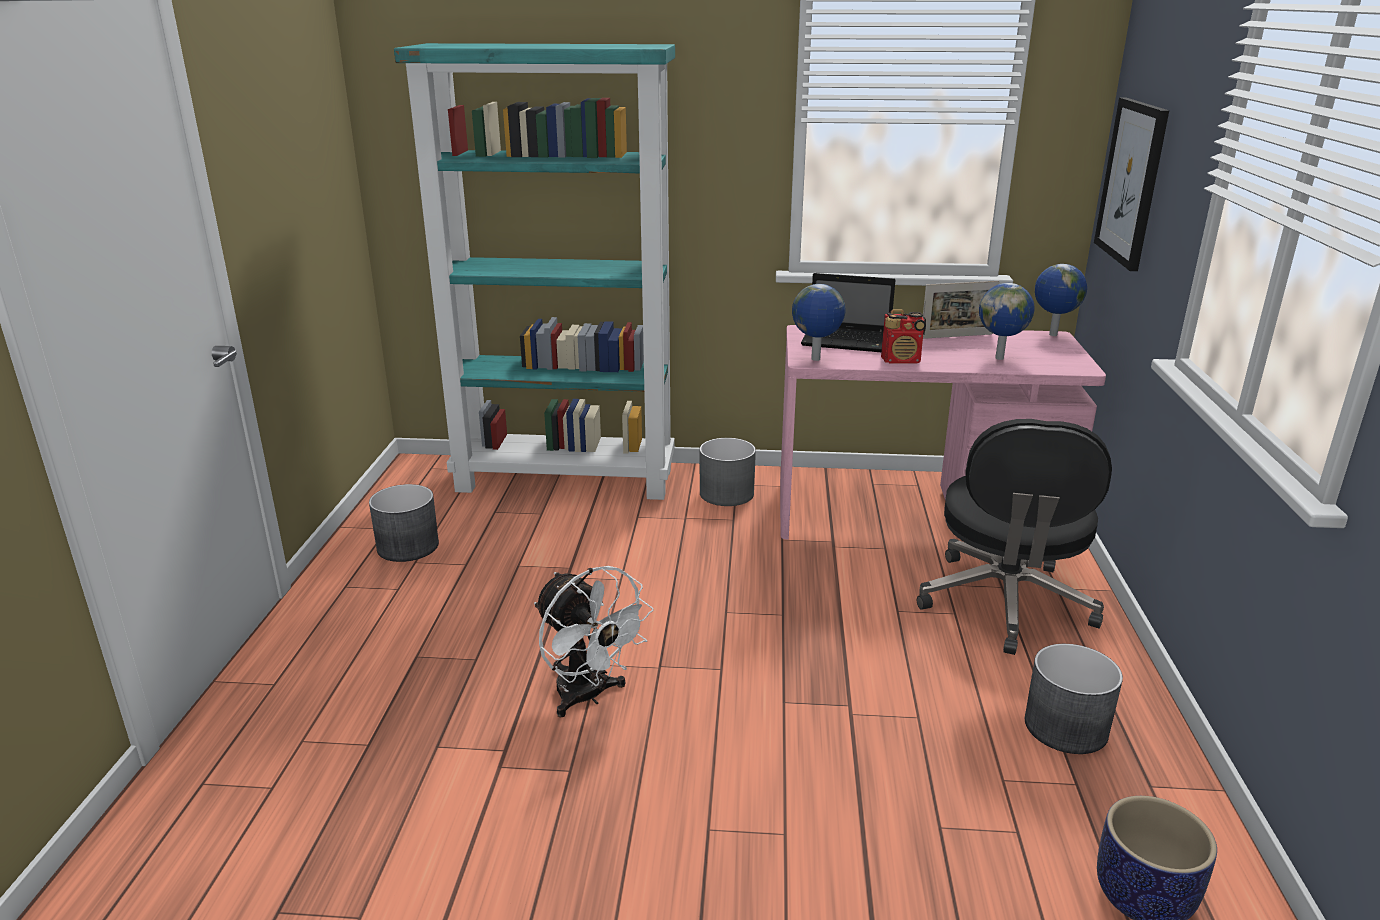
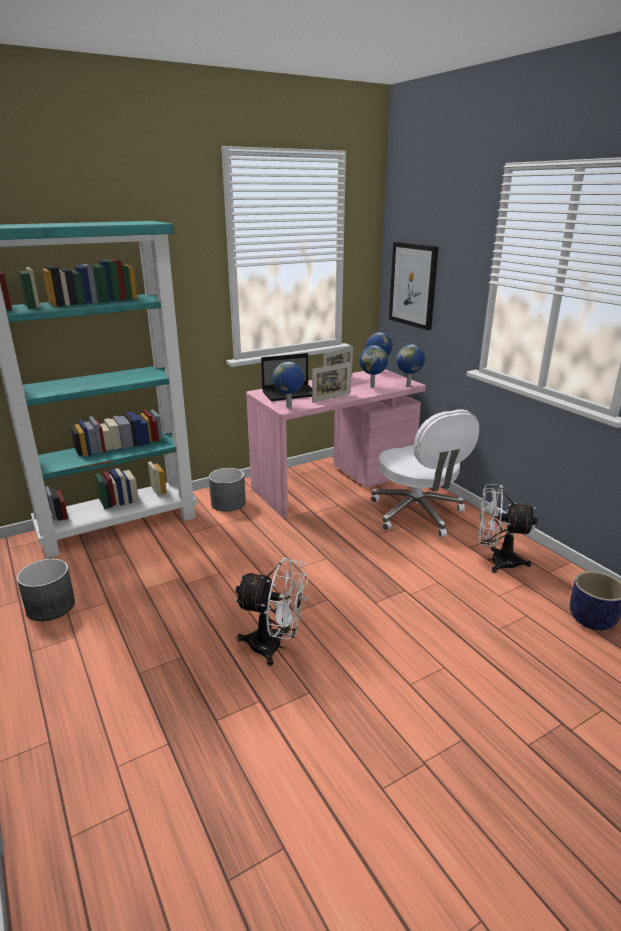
camera: 35 degrees left, 0 degrees up
radio [881,309,926,363] -> picture frame [312,362,351,403]
black office chair [917,419,1112,655] -> white office chair [371,409,479,537]
grey planter [1025,644,1123,754] -> white fan [478,484,538,573]
none -> globe [396,344,425,387]

